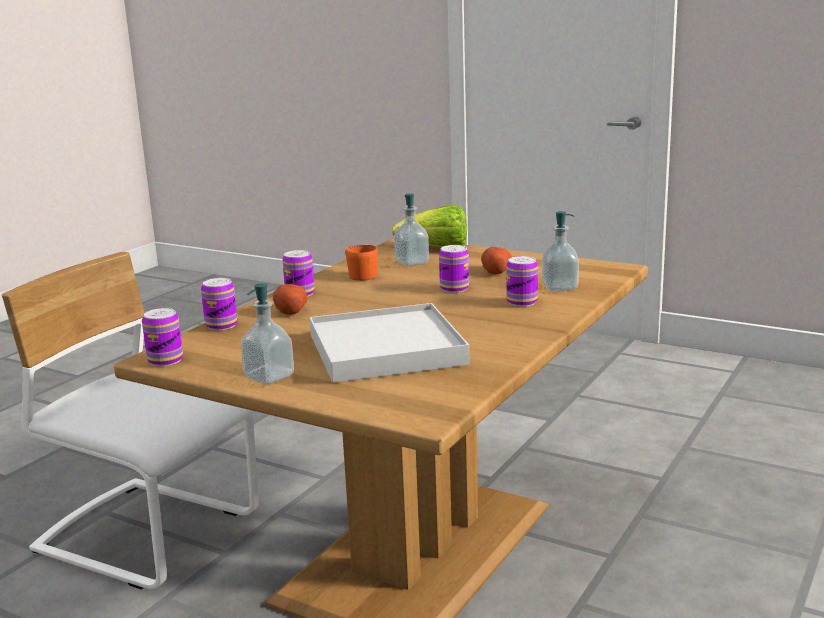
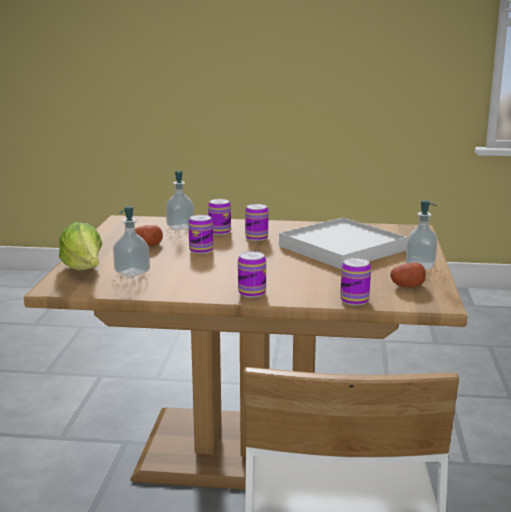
camera: 115 degrees left, 0 degrees up
can [142,308,183,366] -> can moved to [245,204,268,241]
potato [273,284,307,315] -> potato moved to [390,262,426,288]
orange mug [345,245,378,281] -> none

